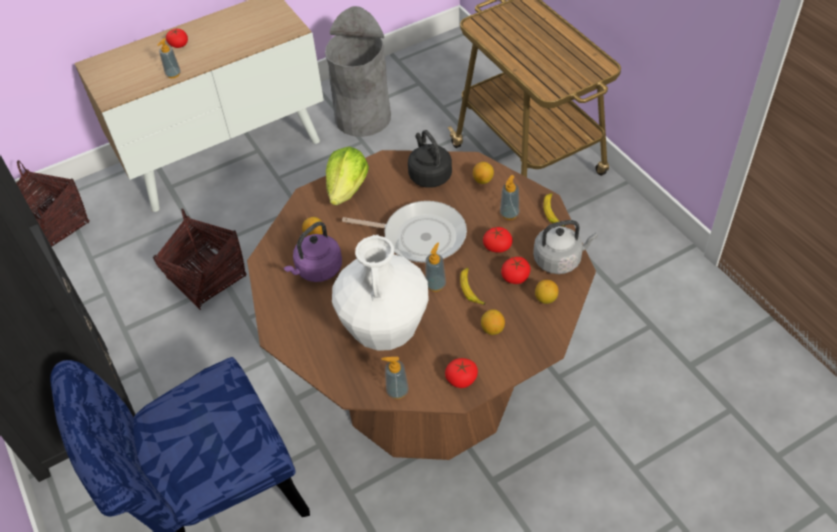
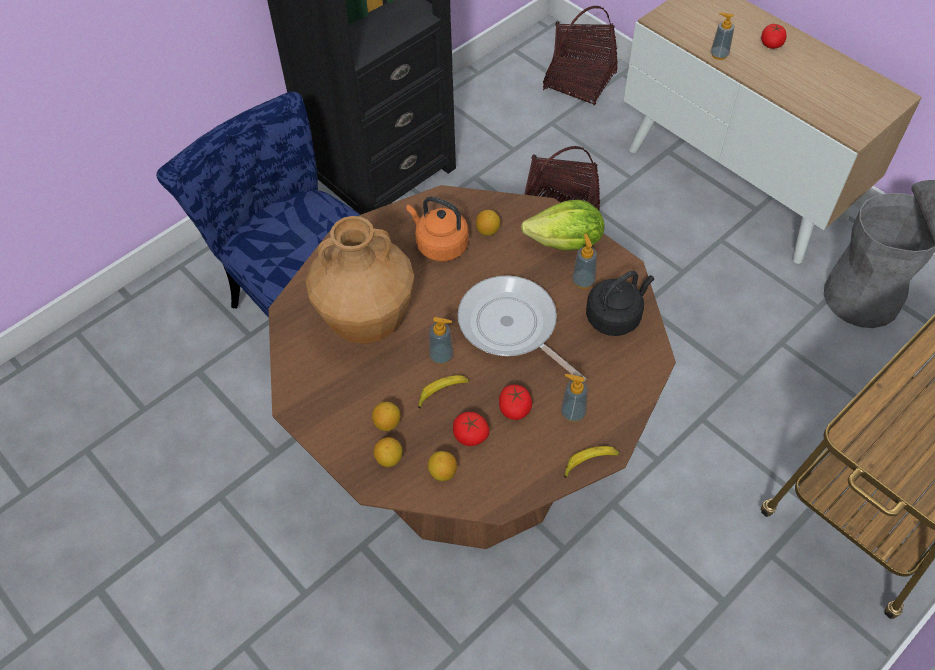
camera: 75 degrees right, 5 degrees up
purple kettle [284,222,342,282] -> orange kettle [406,197,469,262]
white vase [332,235,429,351] -> brown vase [306,216,415,344]
frying pan [342,201,467,263] -> frying pan turned 135 degrees clockwise [458,275,586,382]
soap dispenser [381,357,409,399] -> soap dispenser moved to [572,234,597,289]
tomato [445,358,478,388] -> none
lemon [473,162,494,184] -> lemon moved to [374,437,403,467]
grey kettle [533,220,598,274] -> none

